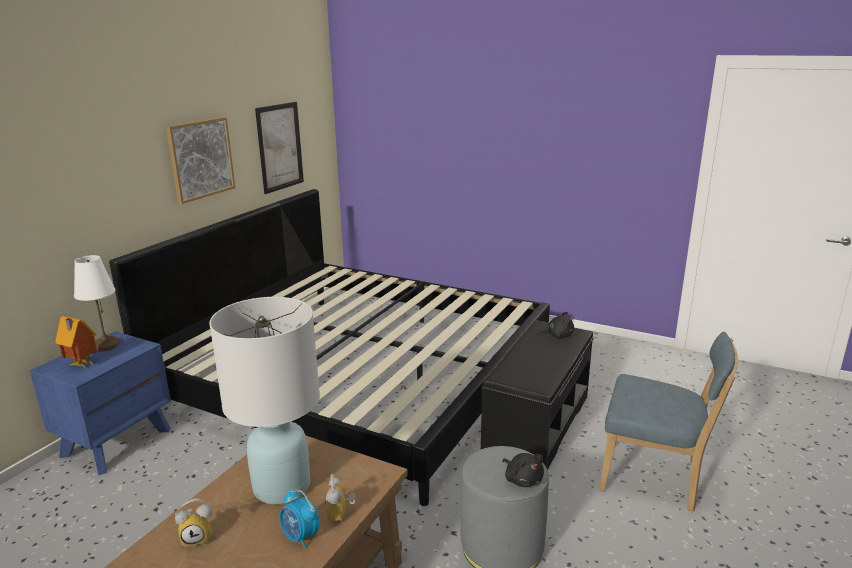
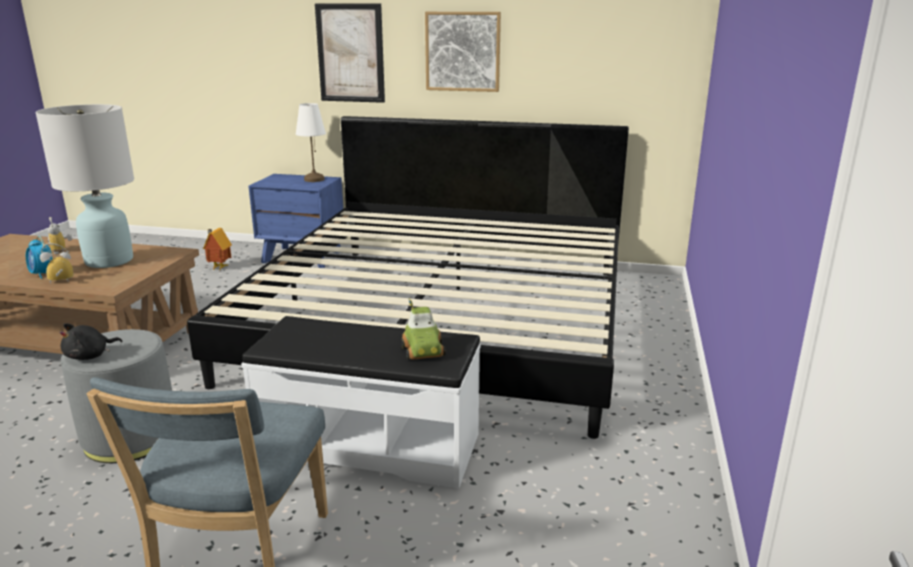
camera: 75 degrees right, 0 degrees up
toy house [55,316,97,368] -> toy house moved to [203,228,232,271]
picture [255,102,304,194] -> picture moved to [315,4,385,103]
alarm clock [280,490,319,548] -> alarm clock turned 75 degrees counterclockwise [26,236,53,279]
black bench [481,320,594,470] -> white bench [241,316,480,489]
black plush toy [537,312,574,339] -> toy car [401,299,446,360]

